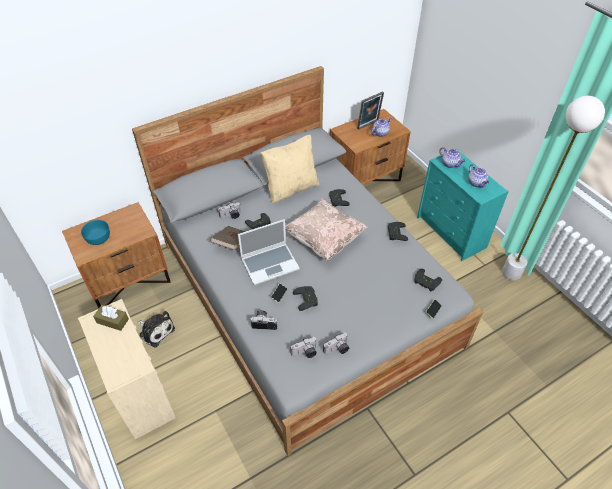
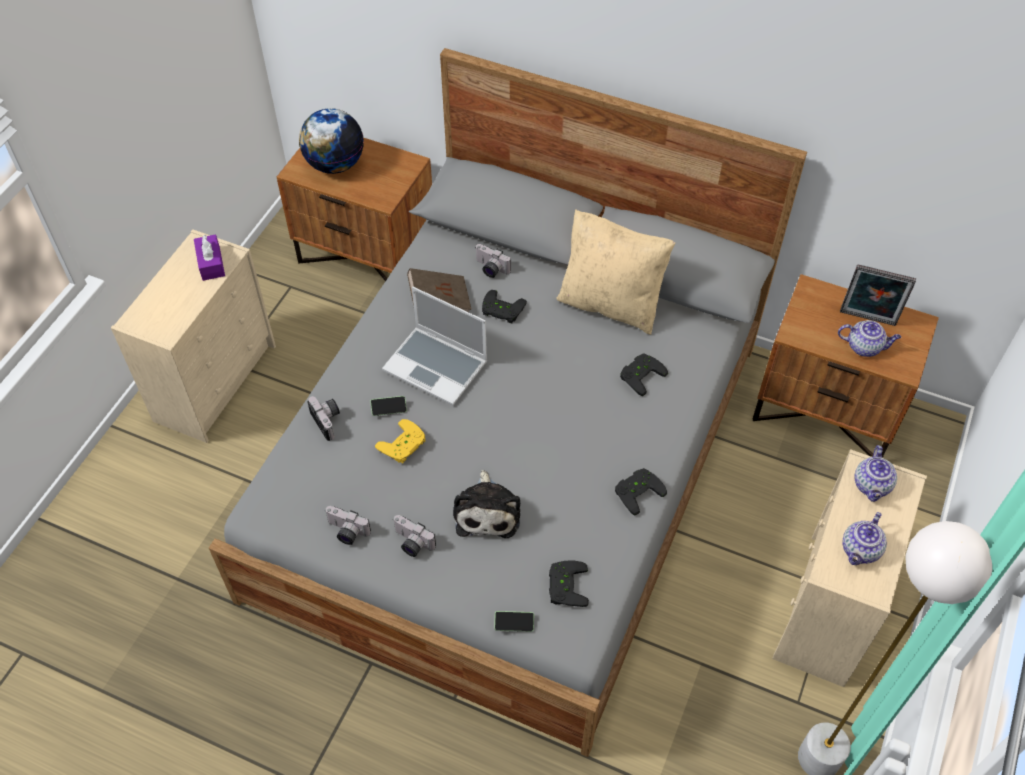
camera: 55 degrees right, 5 degrees up
turquoise bowl [81,220,110,245] -> globe [299,108,364,174]
brown tissue box [93,305,129,331] -> purple tissue box [194,234,225,281]
plush toy [138,311,175,347] -> plush toy moved to [453,470,520,538]
beige pillow [285,198,367,262] -> none
camera [290,337,317,358] -> camera moved to [393,515,436,557]
black game controller [293,286,318,311] -> yellow game controller [375,419,426,463]
turquoise dresser [417,149,509,261] -> beige dresser [772,449,927,687]

